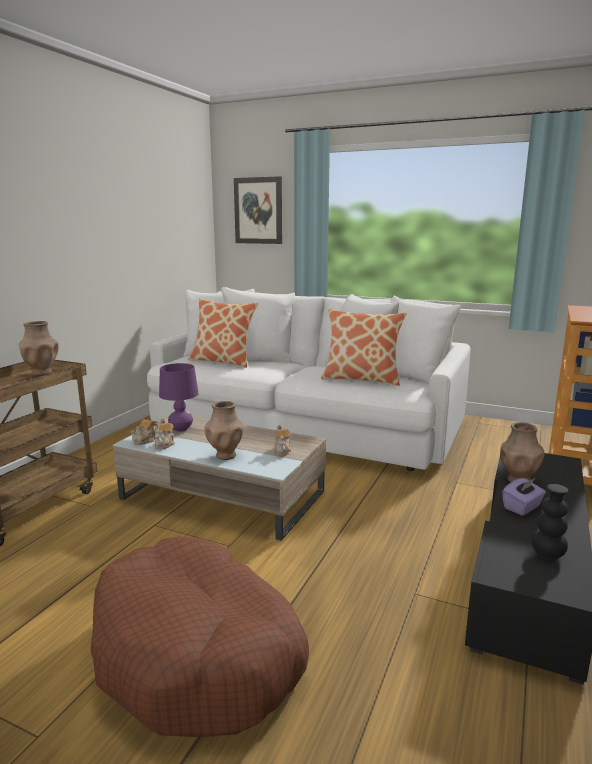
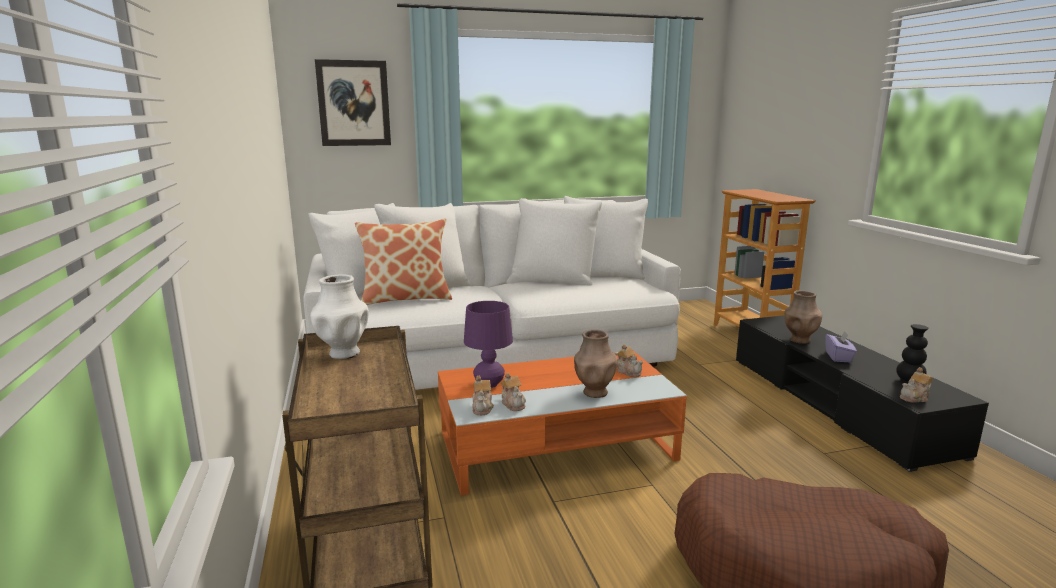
camera: 40 degrees left, 0 degrees up
brown vase [19,321,59,376] -> white vase [310,274,369,359]
beige coffee table [113,416,326,541] -> orange coffee table [438,351,687,496]
pillow [321,309,407,386] -> none
none -> teapot [900,367,933,403]

